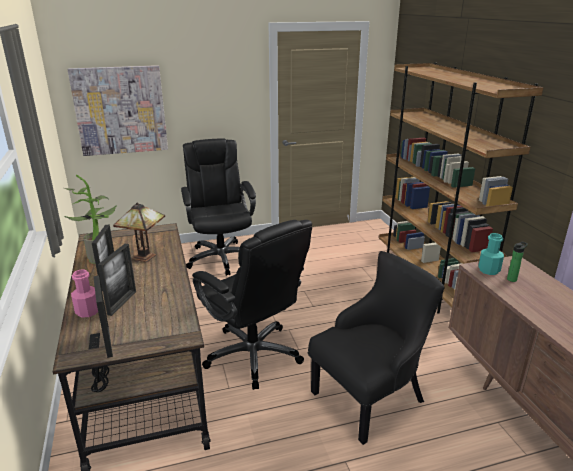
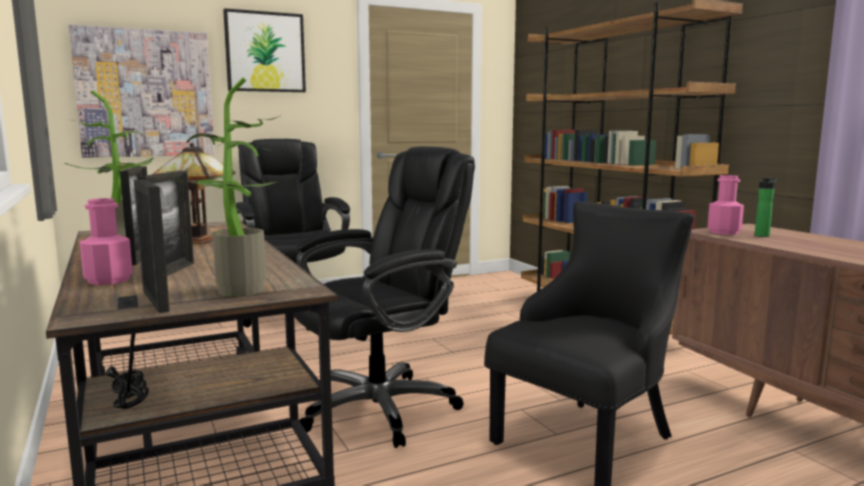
camera: 10 degrees left, 15 degrees down
black office chair [192,220,312,390] -> black office chair turned 75 degrees counterclockwise [294,146,475,448]
turquoise bottle [478,233,504,275] -> pink bottle [707,175,744,235]
none -> potted plant [167,77,291,296]
none -> picture [223,8,306,92]

